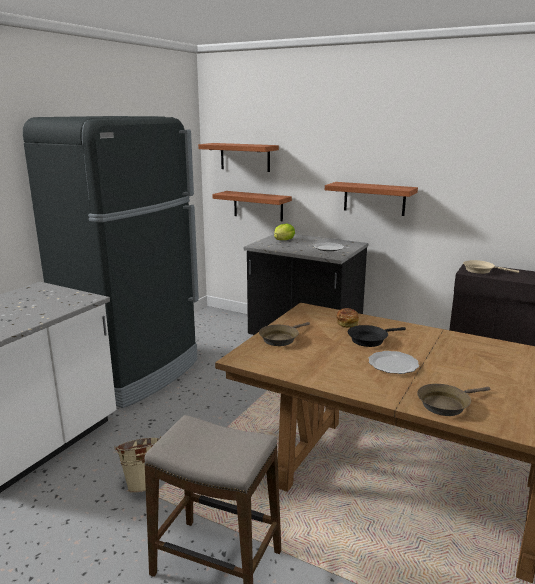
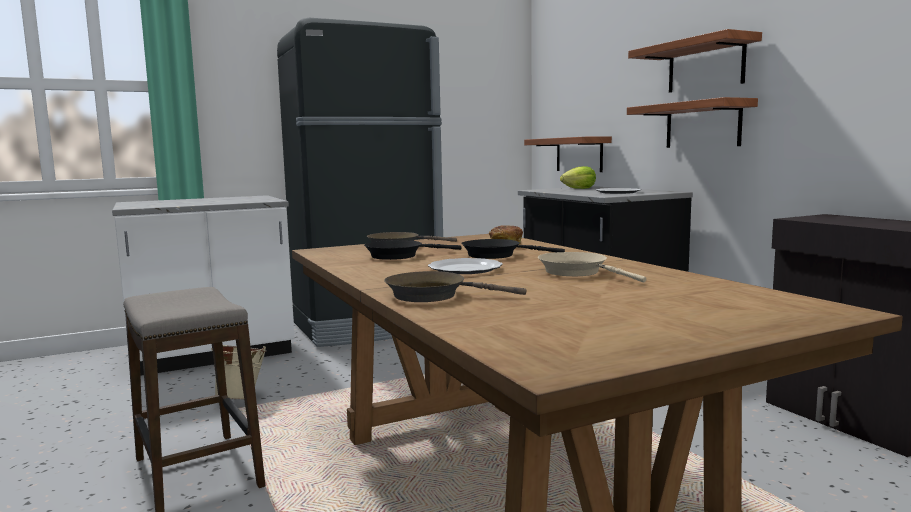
camera: 35 degrees right, 10 degrees down
shelf [198,143,279,172] -> shelf moved to [628,29,762,93]
beige frying pan [463,260,519,274] -> beige frying pan moved to [538,252,646,282]
none -> black frying pan [364,240,462,260]

